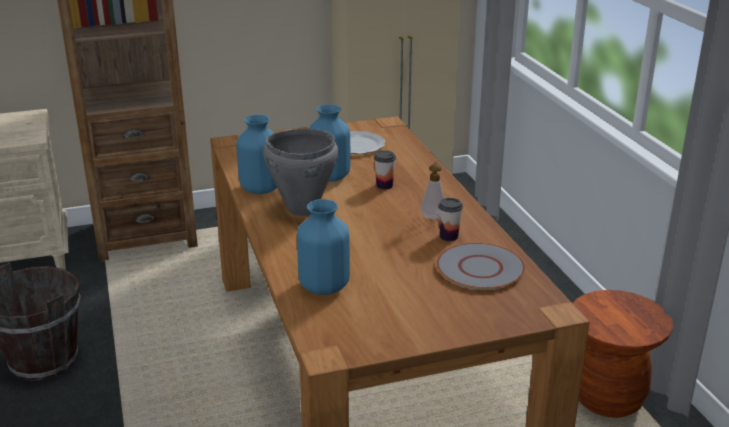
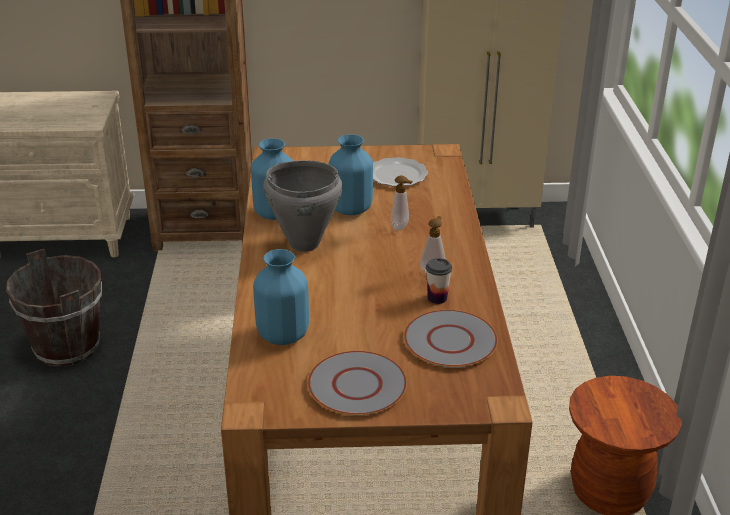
camera: 15 degrees right, 5 degrees up
cup [374,151,396,190] -> soap dispenser [391,176,413,231]
none -> grey plate [308,351,407,416]

